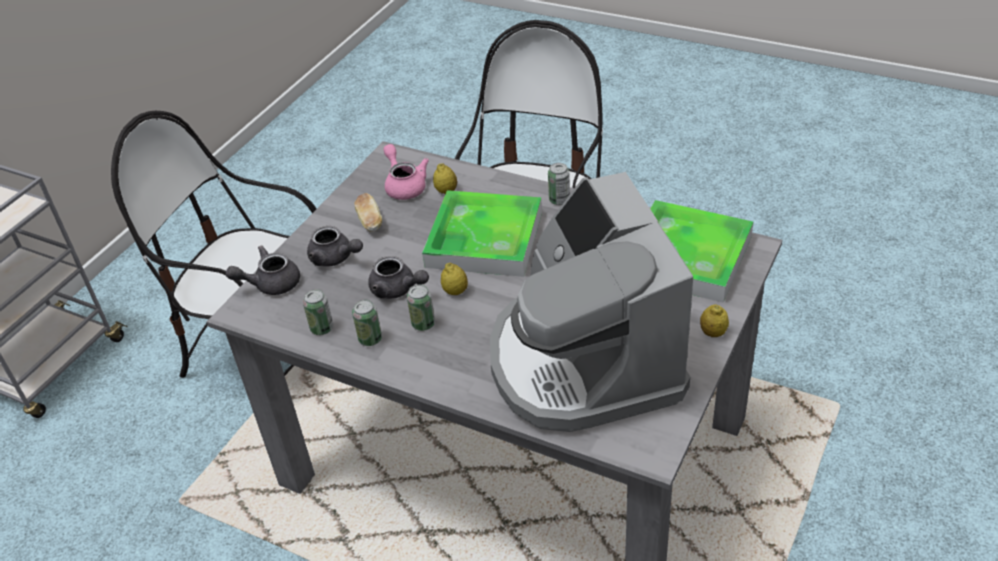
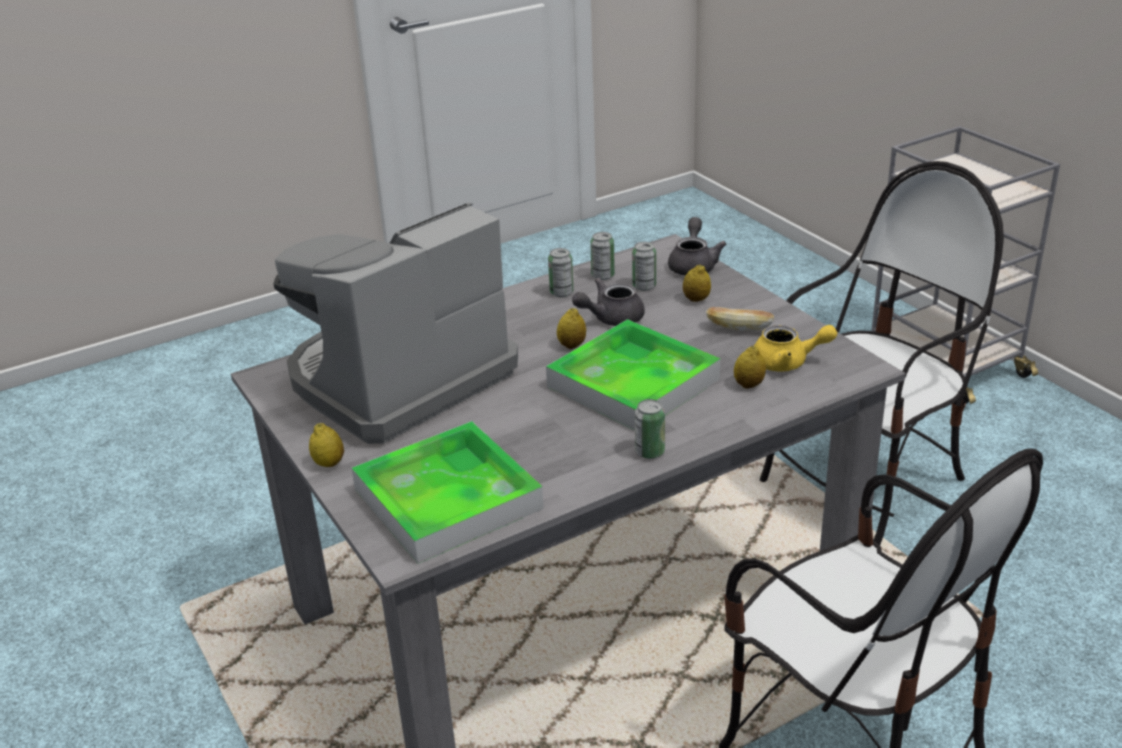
camera: 120 degrees right, 10 degrees down
grey teapot [307,226,363,266] -> lemon [683,264,711,302]
pink teapot [383,144,429,200] -> yellow teapot [754,325,837,372]
can [407,284,435,331] -> can moved to [632,242,656,291]
coffee machine [490,172,693,432] -> coffee machine turned 60 degrees counterclockwise [273,202,518,444]

